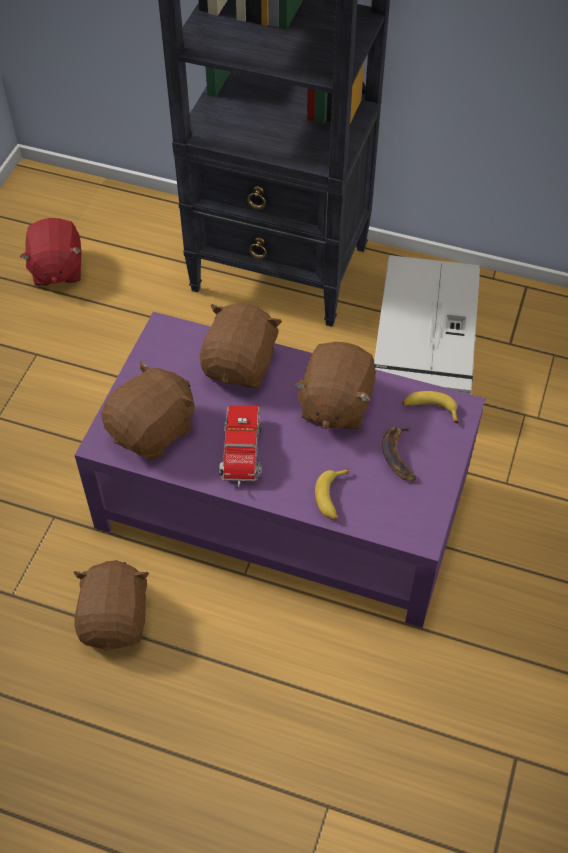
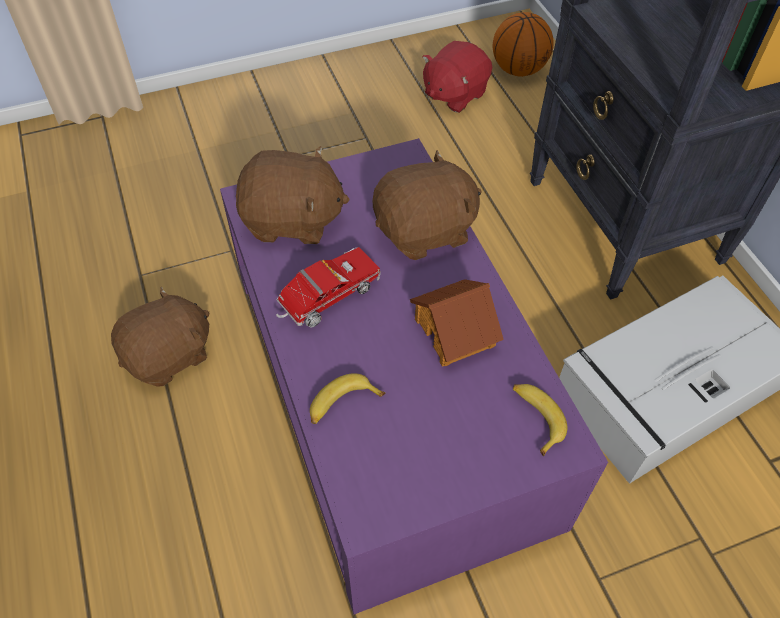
camera: 50 degrees right, 0 degrees up
brown plush toy [294,341,376,430] -> toy house [410,279,504,367]
banana [382,427,416,481] -> none
none -> basketball [493,12,554,77]

